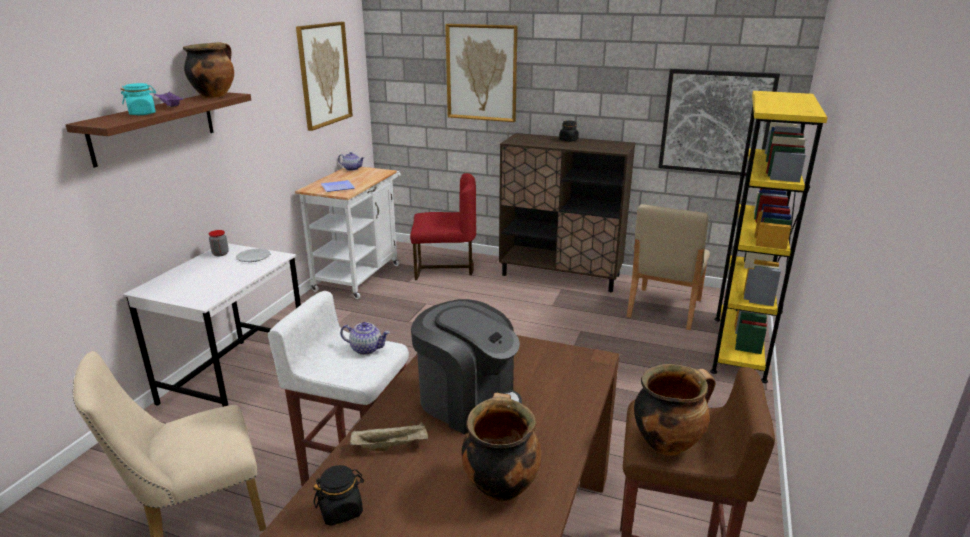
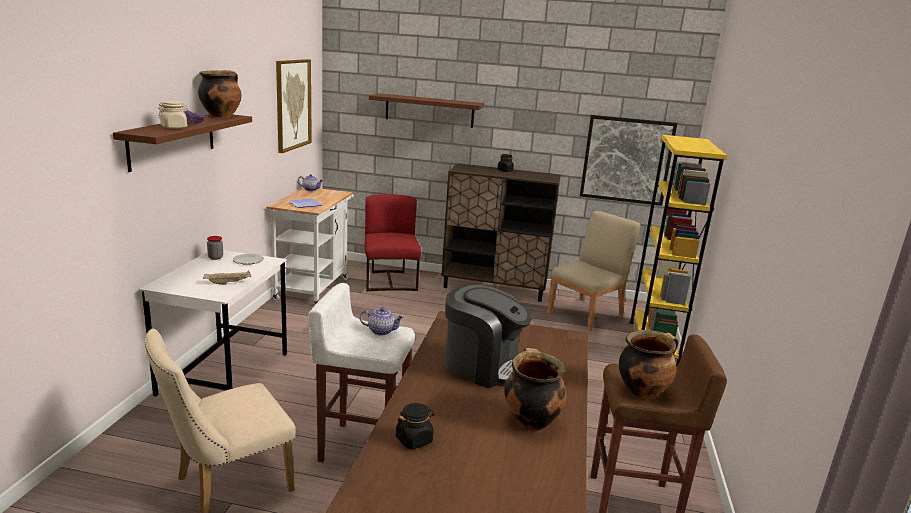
camera: 10 degrees left, 5 degrees down
turquoise jar [121,83,156,115] -> beige jar [158,101,188,129]
beige tray [350,422,428,451] -> beige tray moved to [203,271,251,285]
red chair [410,173,476,280] -> red chair turned 90 degrees counterclockwise [365,194,421,291]
picture [445,24,518,122] -> brown shelf [369,93,484,128]
beige chair [627,204,710,330] -> beige chair turned 150 degrees counterclockwise [547,211,641,332]

